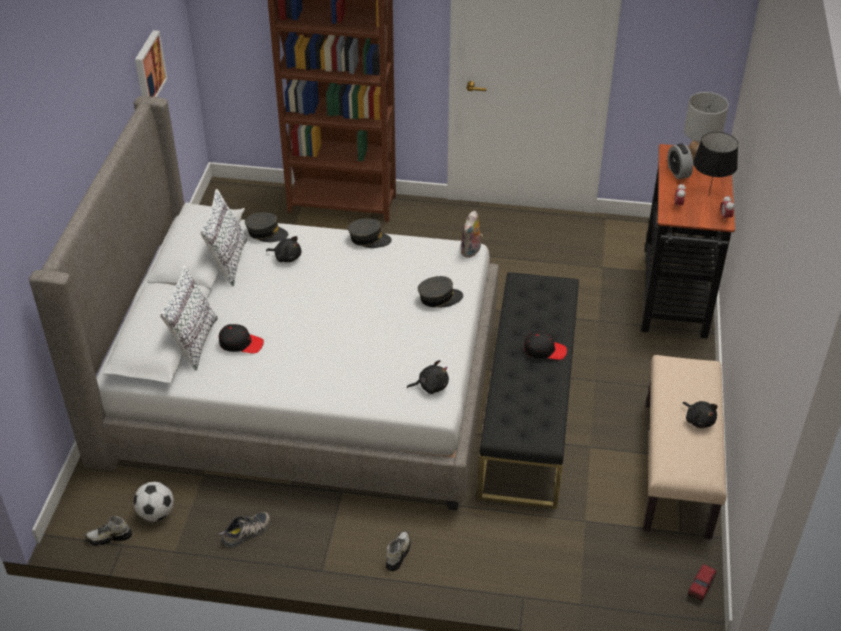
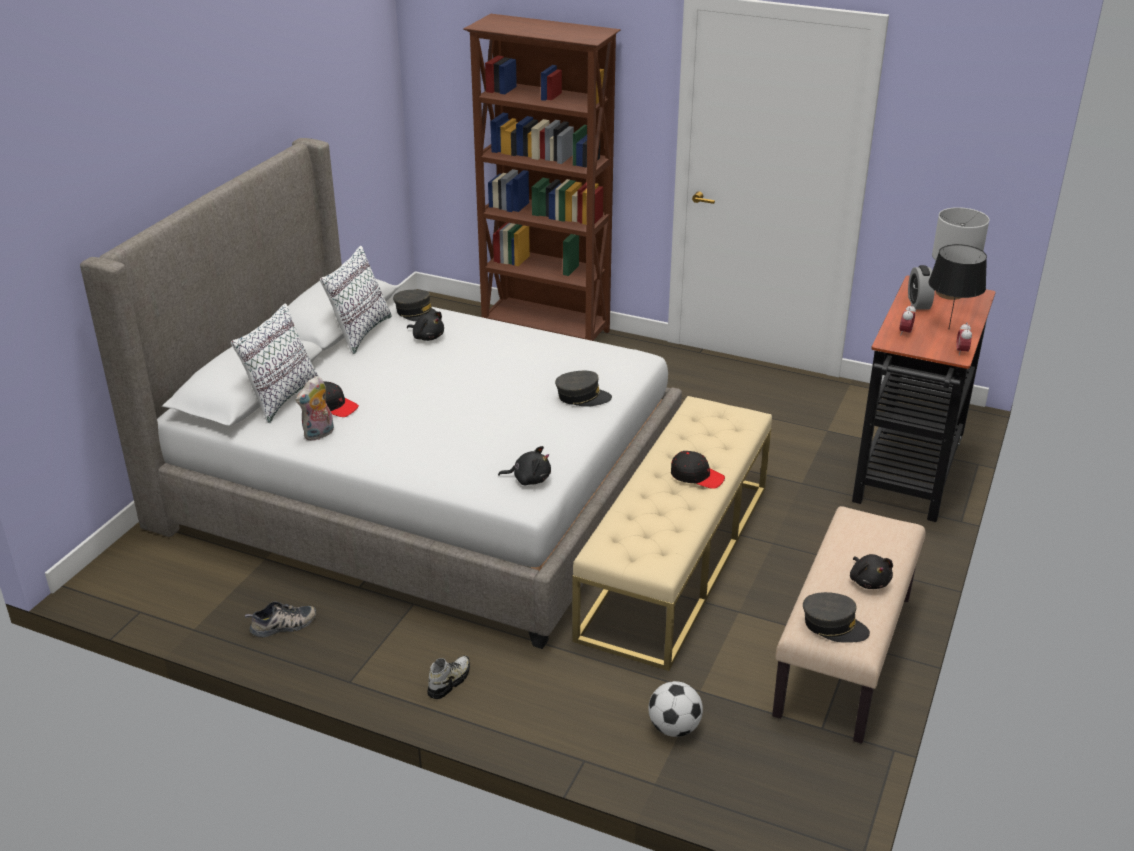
camera: 15 degrees right, 10 degrees down
shoe [85,516,132,546] -> none
football [133,482,174,521] -> football moved to [648,681,703,737]
picture [135,30,167,97] -> none
grey cap [348,218,392,248] -> grey cap moved to [803,592,870,643]
plush toy [461,210,483,258] -> plush toy moved to [296,376,334,441]
black bench [477,272,579,509] -> beige bench [572,396,772,671]
toy truck [688,564,716,602] -> none

